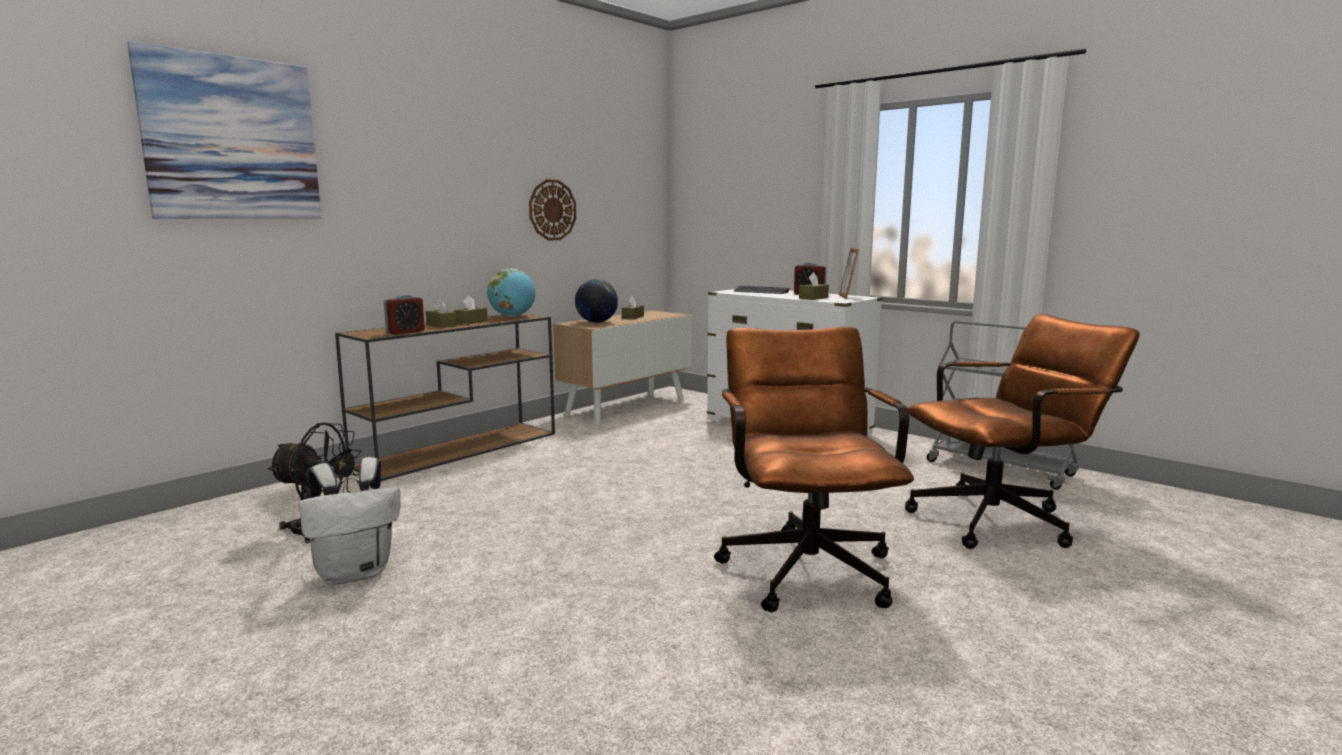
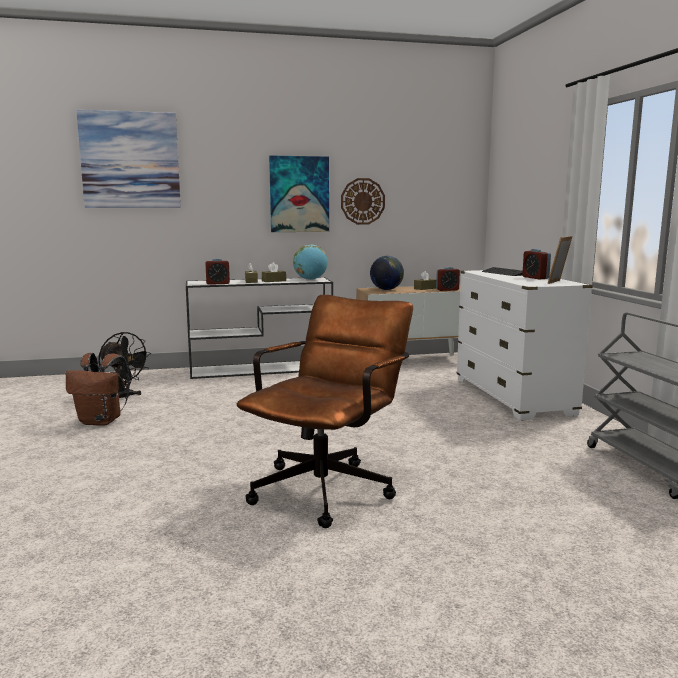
camera: 35 degrees right, 0 degrees up
white backpack [299,457,400,585] -> brown backpack [65,353,130,426]
brown console table [335,313,555,481] -> white console table [186,277,333,379]
brown tissue box [799,272,829,300] -> none
brown office chair [905,314,1140,549] -> none
none -> picture [269,156,329,232]
none -> alarm clock [436,267,460,291]

